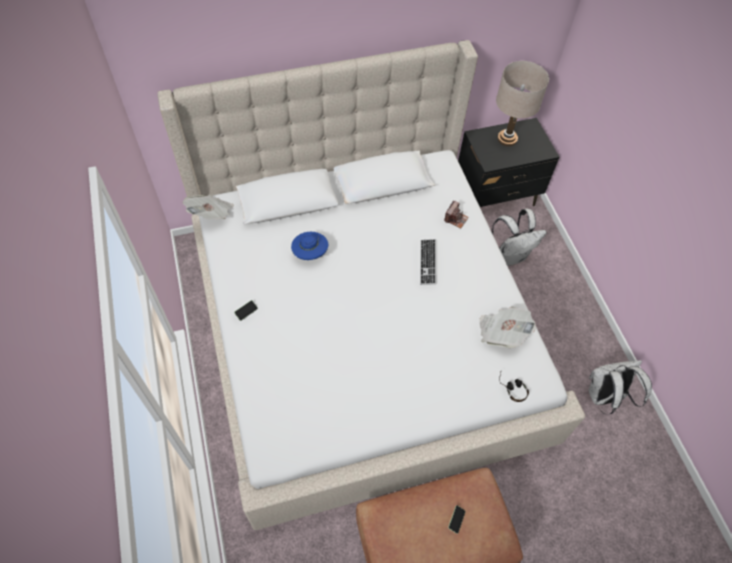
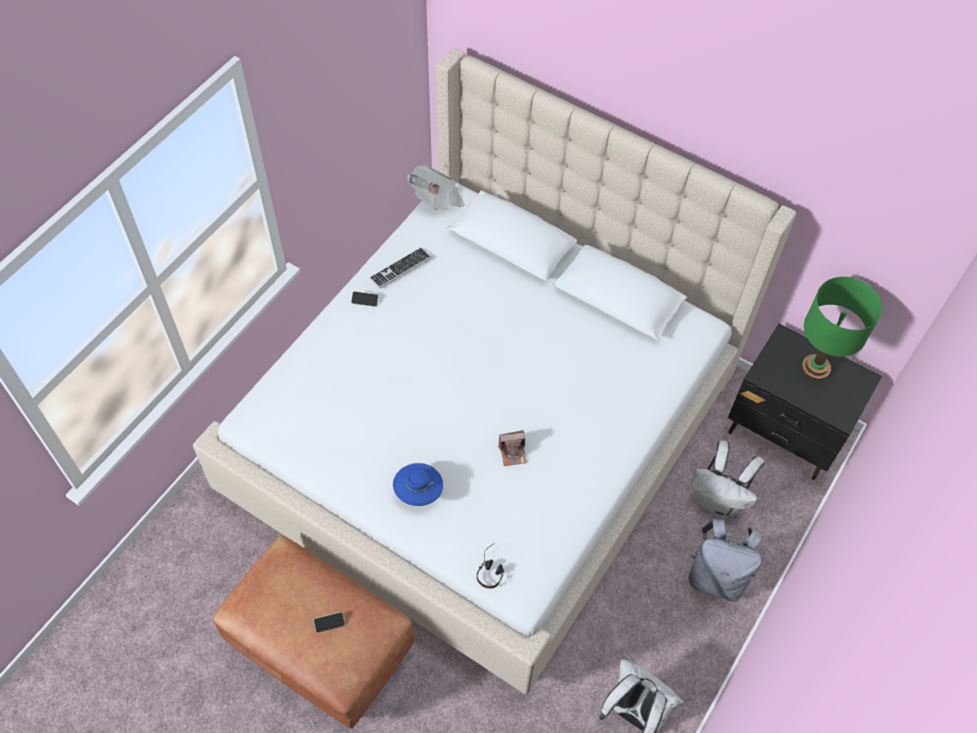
camera: 50 degrees right, 0 degrees up
blue hat [291,232,328,260] -> blue hat moved to [393,463,443,506]
keyboard [420,239,436,285] -> keyboard moved to [369,247,431,288]
camera [444,200,469,229] -> camera moved to [498,430,527,466]
newspaper [479,307,536,348] -> none
beige table lamp [496,61,549,146] -> green table lamp [801,277,882,381]
none -> grey backpack [689,519,762,602]

